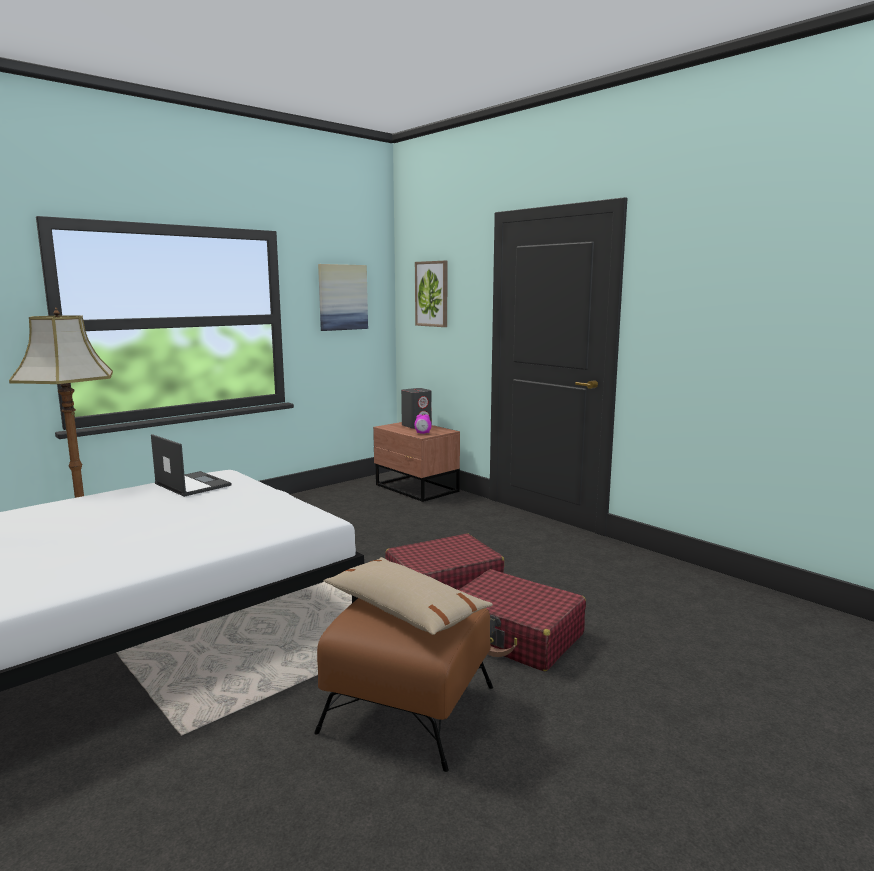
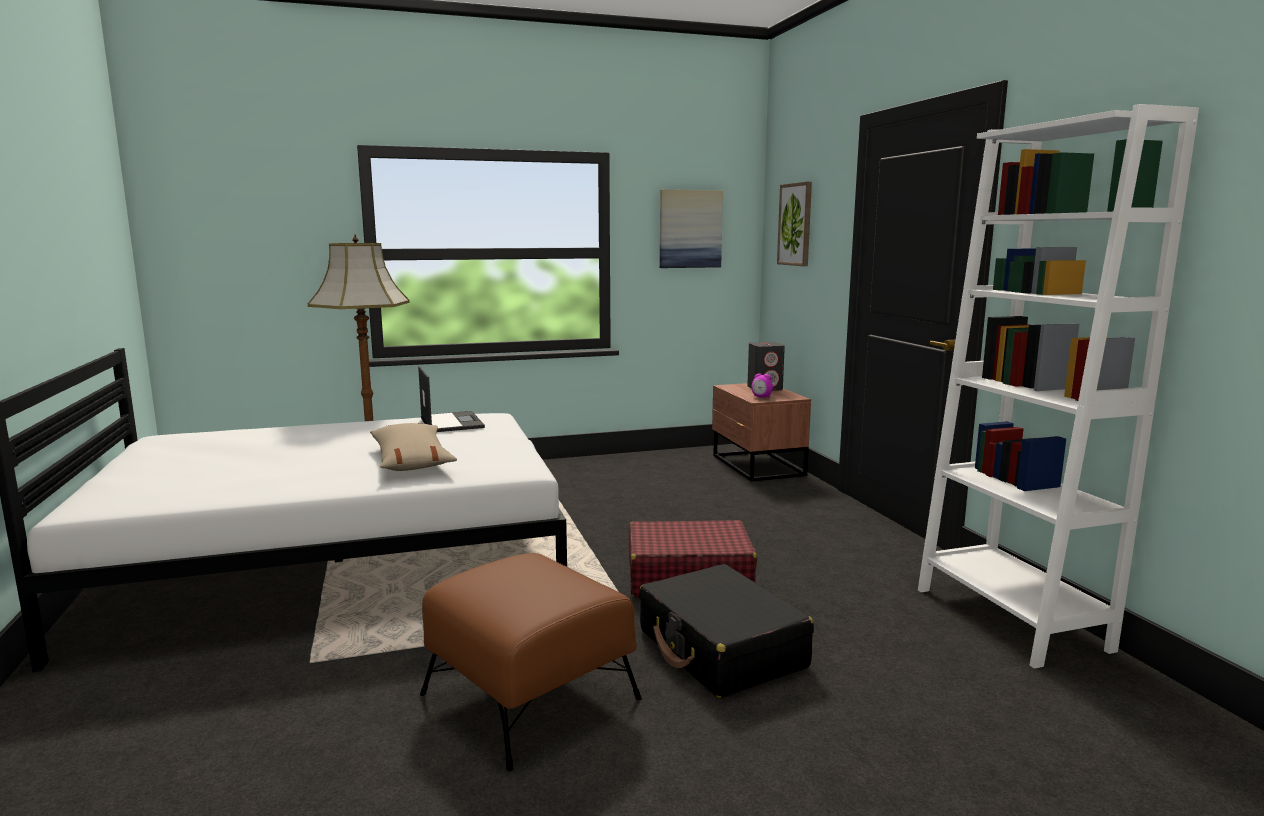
camera: 25 degrees right, 0 degrees up
beige pillow [323,557,493,635] -> beige pillow moved to [370,423,457,471]
red suitcase [459,569,586,671] -> black suitcase [639,564,814,698]
none -> white bookcase [918,104,1199,669]

